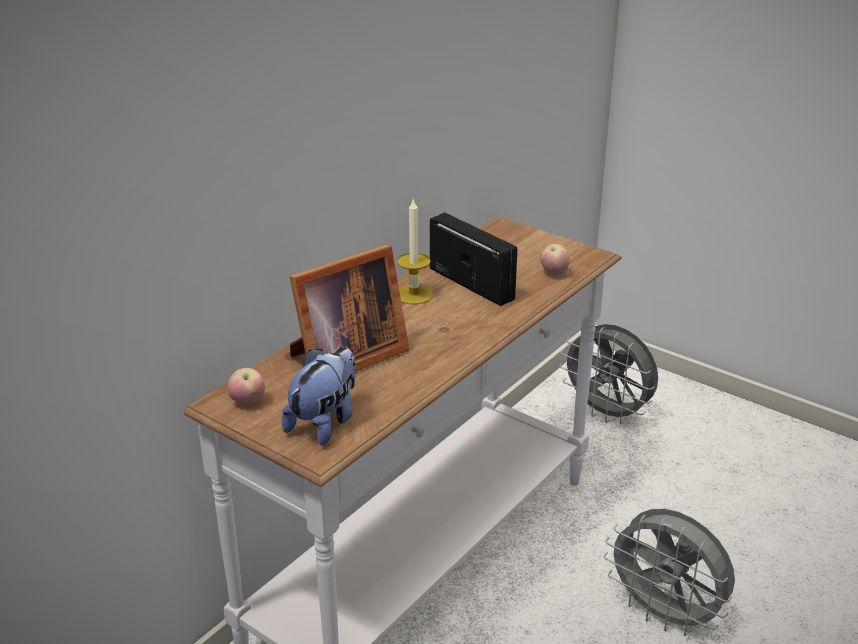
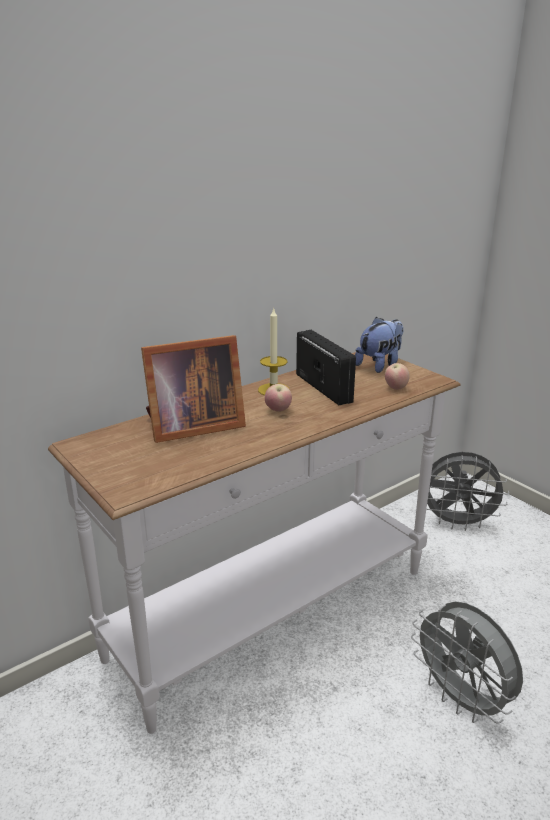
camera: 15 degrees right, 5 degrees down
apple [227,368,265,405] -> apple moved to [265,384,292,412]
plush toy [282,346,356,446] -> plush toy moved to [355,317,403,373]
grey fan [559,324,658,424] -> grey fan turned 45 degrees counterclockwise [426,452,510,531]

